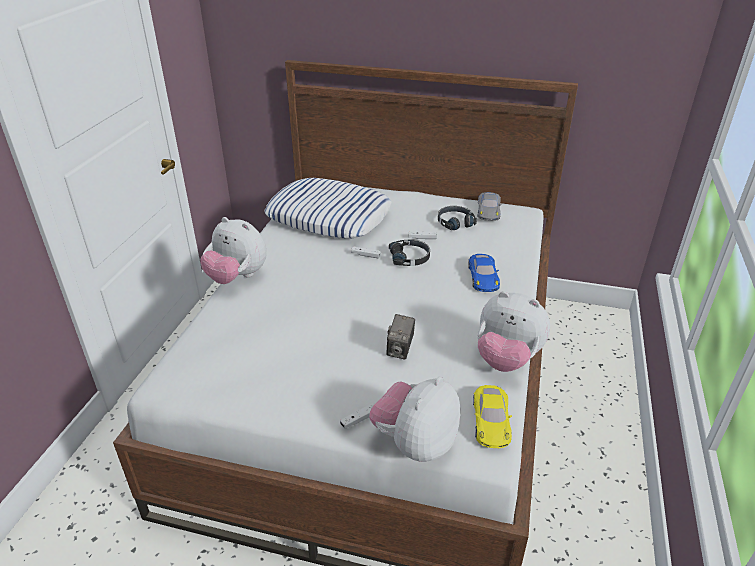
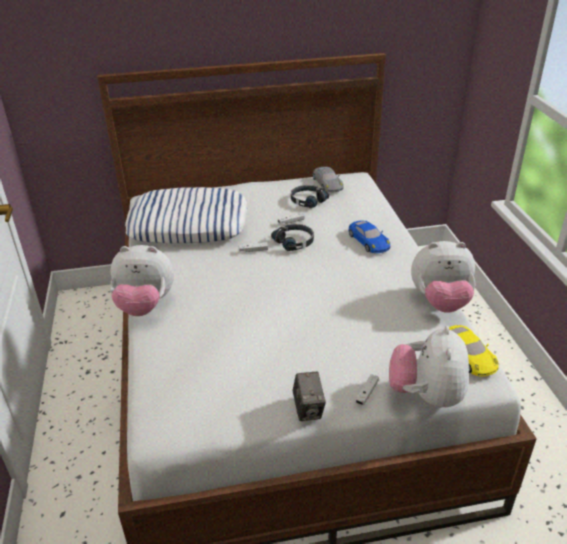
camera: 25 degrees left, 0 degrees up
camera [386,314,415,360] -> camera moved to [292,372,326,421]

